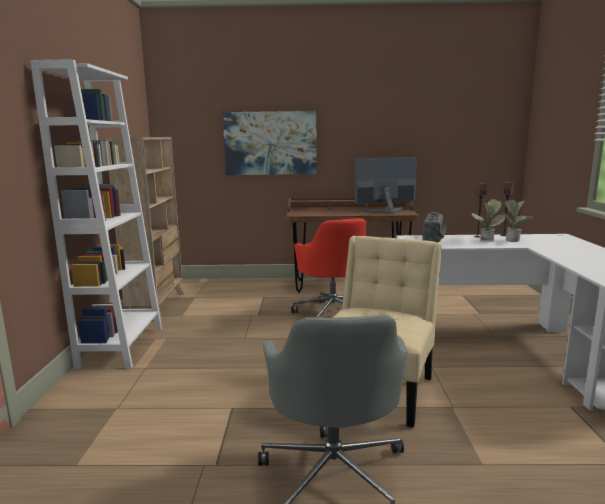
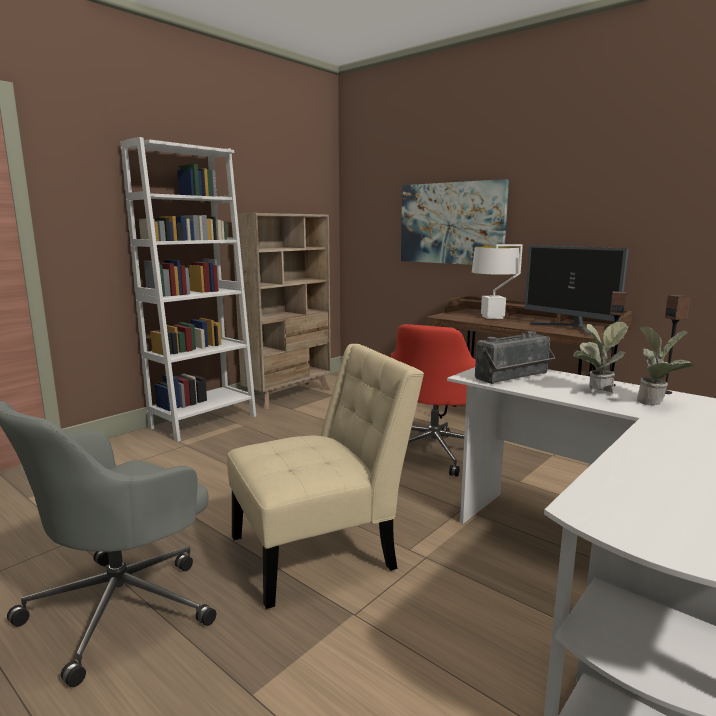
camera: 40 degrees right, 0 degrees up
monitor [355,157,417,214] -> monitor turned 150 degrees counterclockwise [524,245,629,335]
none -> white table lamp [472,244,523,319]

